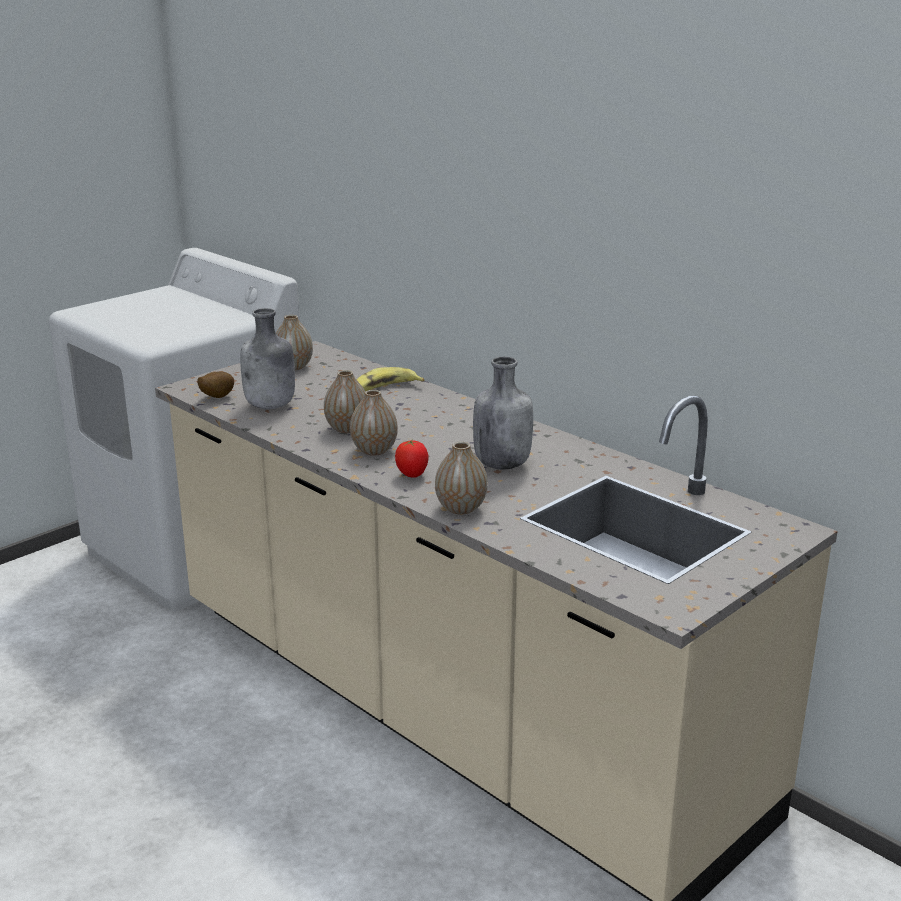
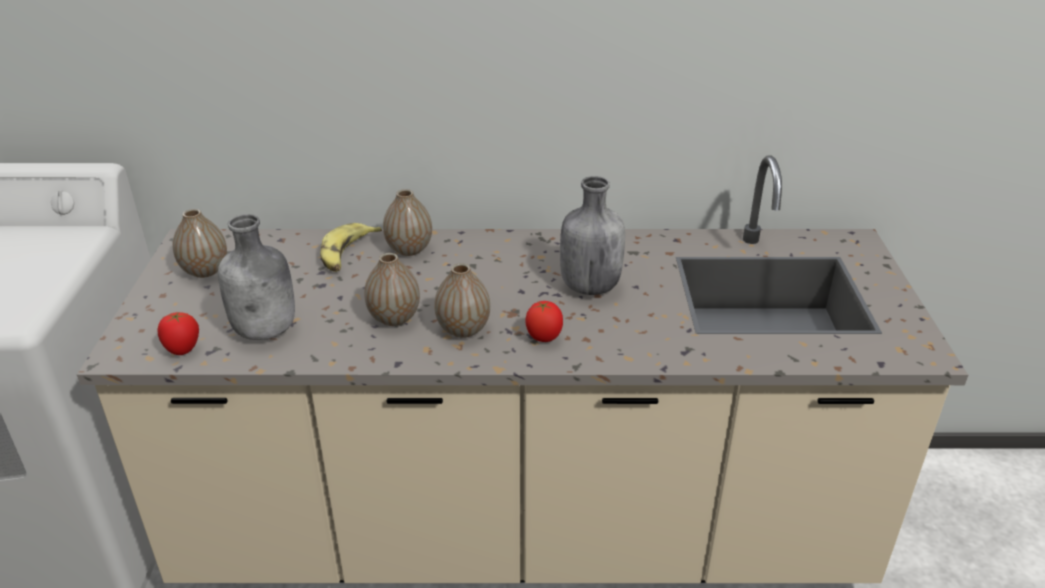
camera: 45 degrees left, 10 degrees up
potato [197,372,234,398] -> tomato [158,311,199,355]
vase [435,442,488,515] -> vase moved to [383,189,432,256]

